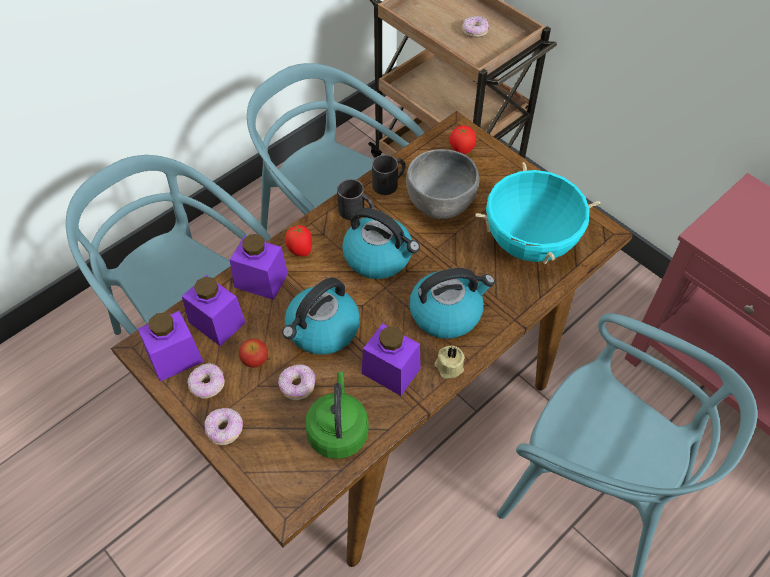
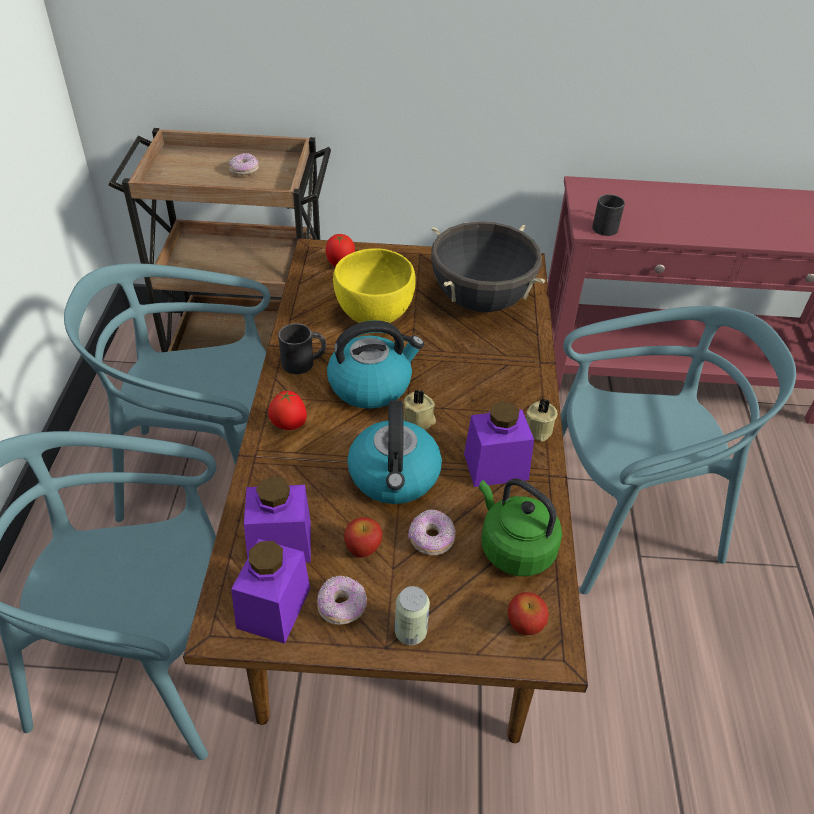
camera: 45 degrees left, 10 degrees down
donut [204,408,243,445] -> can [395,586,430,645]
purple jar [230,234,288,300] -> none
black mug [372,155,406,195] -> black mug moved to [592,194,625,236]
grey bowl [406,149,479,219] -> yellow bowl [333,248,416,323]
kettle [409,268,495,339] -> none
turquoise cooking pot [475,162,600,264] -> black cooking pot [431,221,545,312]
none -> beige candle [404,389,436,430]
none -> apple [507,592,549,635]

